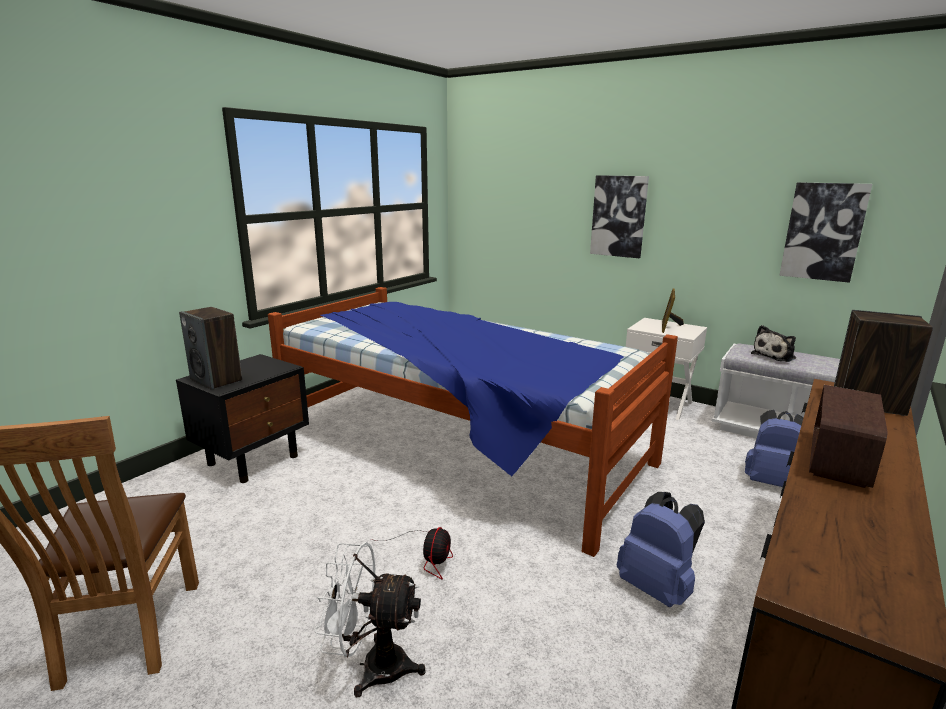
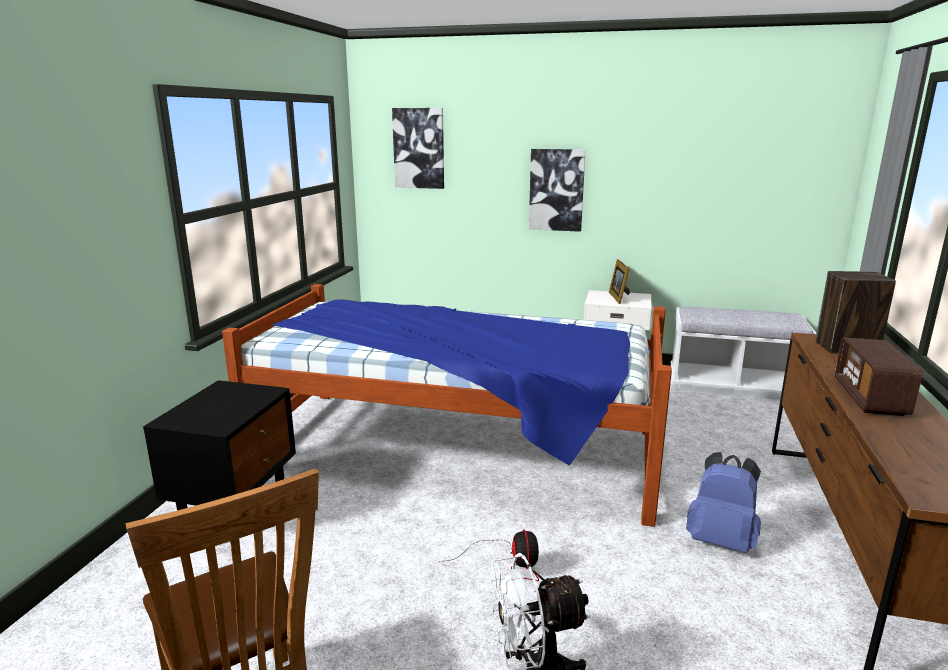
camera: 20 degrees left, 0 degrees up
speaker [179,307,242,390] -> none
blue backpack [745,410,804,487] -> none
plush toy [751,325,796,362] -> none
picture [779,182,872,283] -> picture moved to [392,108,444,189]

